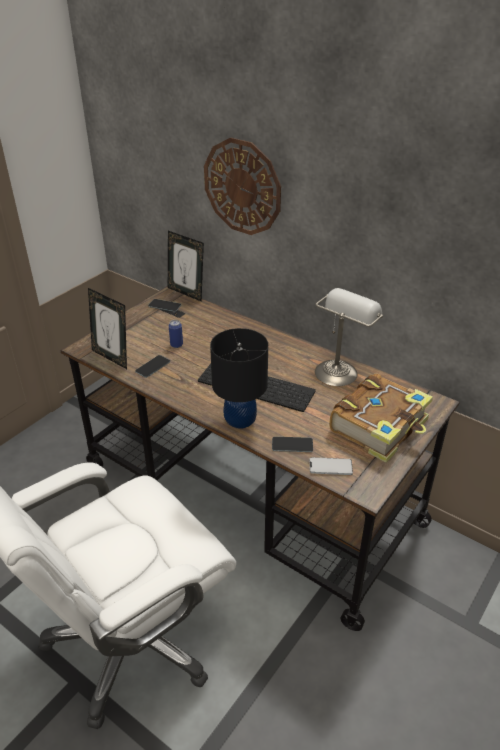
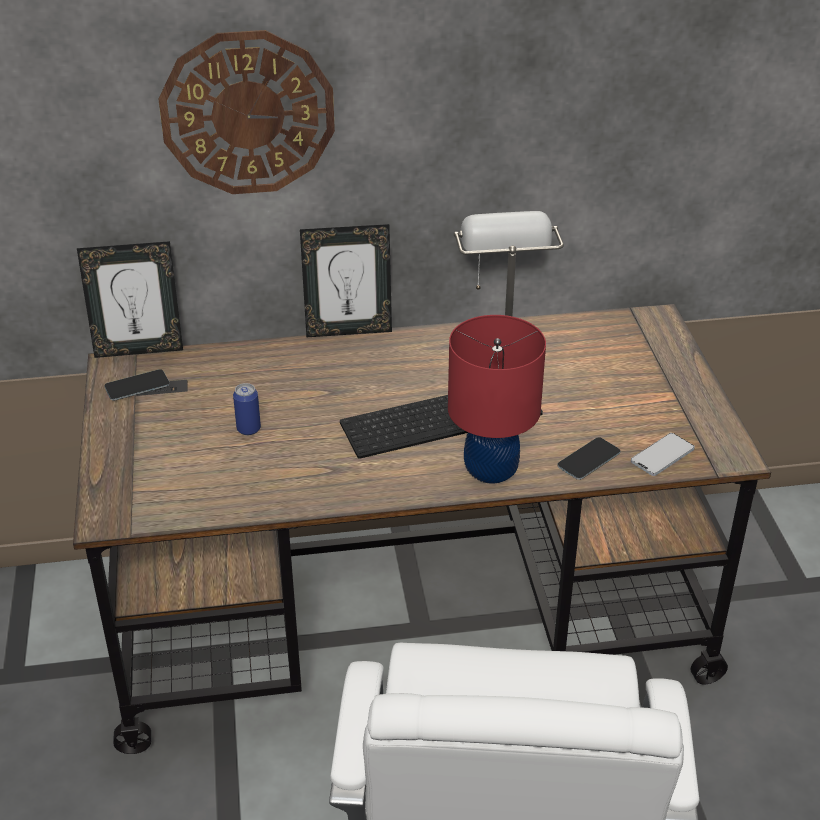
camera: 45 degrees left, 0 degrees up
picture frame [88,288,127,369] -> picture frame moved to [300,224,392,337]
phone [135,355,170,378] -> none
black table lamp [210,328,268,429] -> red table lamp [448,315,546,484]
book [330,373,433,463] -> none

